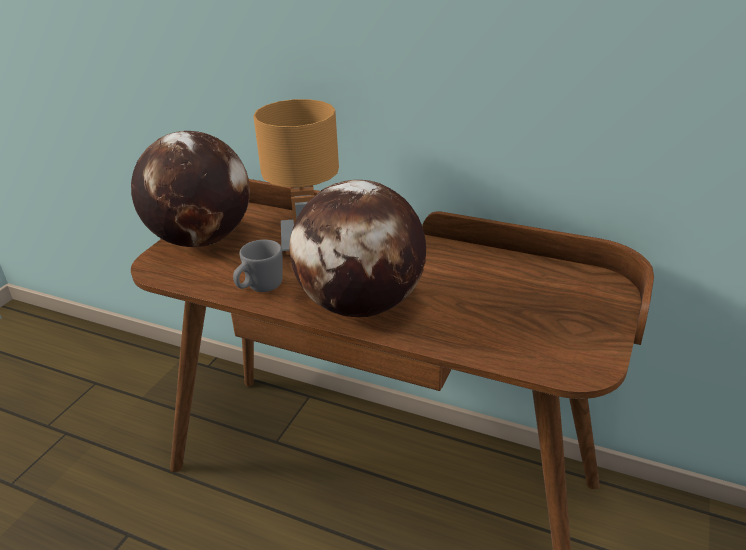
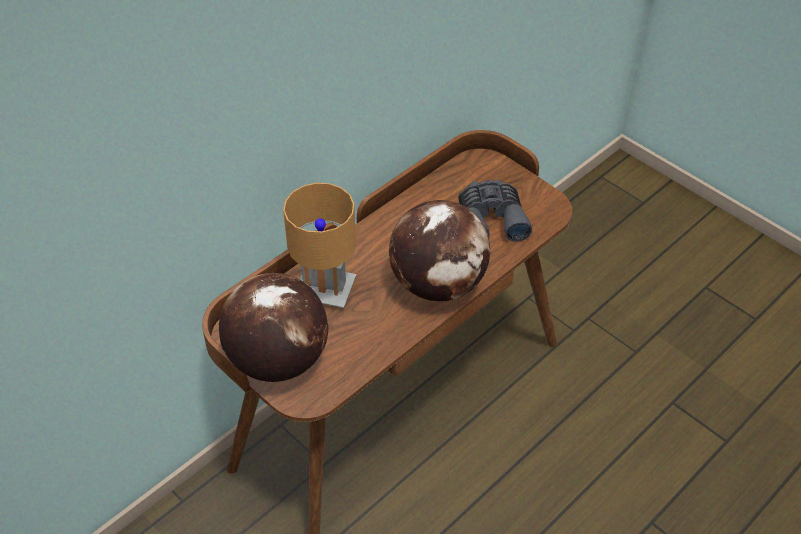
camera: 70 degrees left, 15 degrees up
grey mug [233,240,283,292] -> none
none -> grey binoculars [458,180,532,242]

